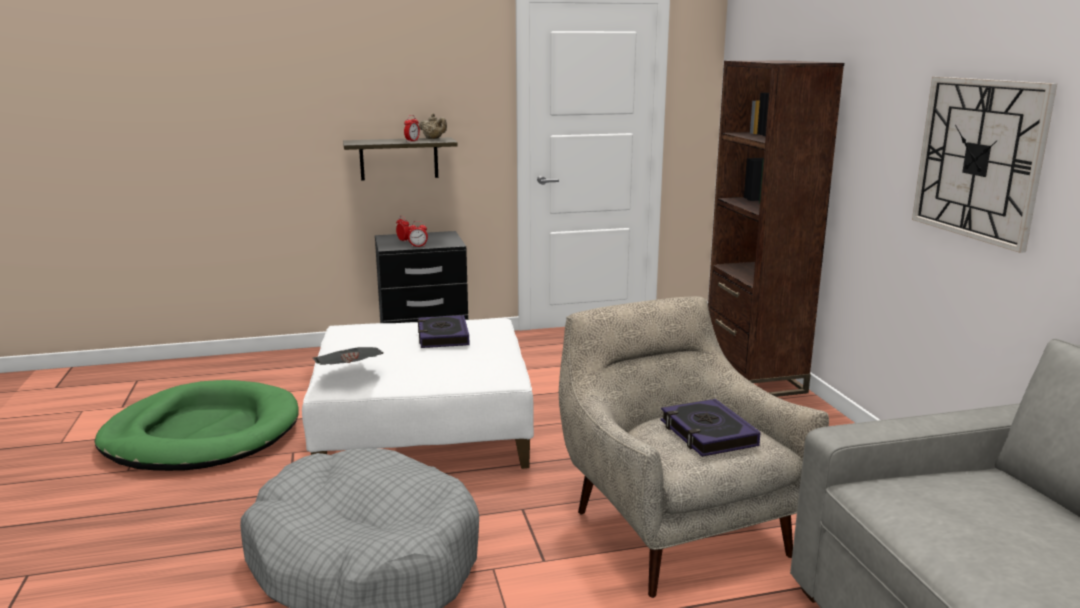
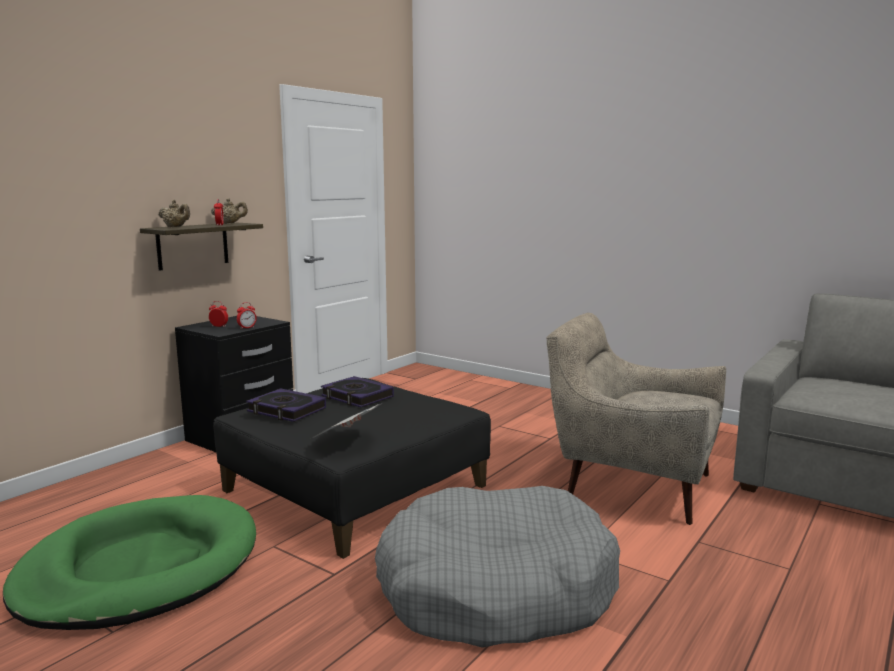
camera: 40 degrees left, 5 degrees down
white ottoman [302,318,534,469] -> black ottoman [213,378,491,559]
book [661,399,761,457] -> book moved to [246,388,326,422]
brown bookcase [708,61,844,397] -> none
wall clock [912,77,1057,253] -> none
none -> beige teapot [158,200,190,227]

